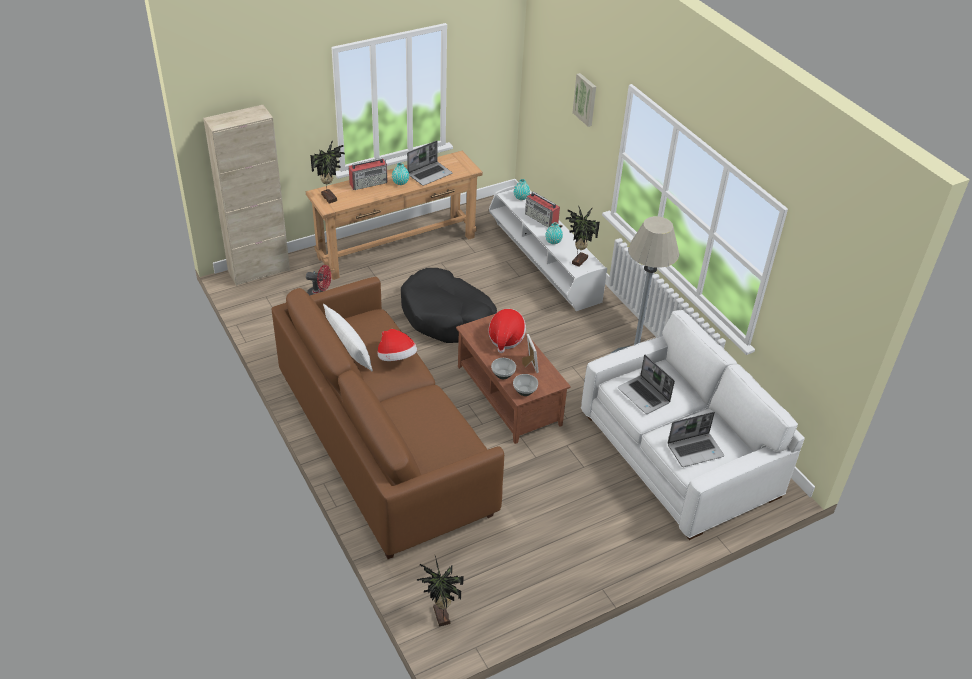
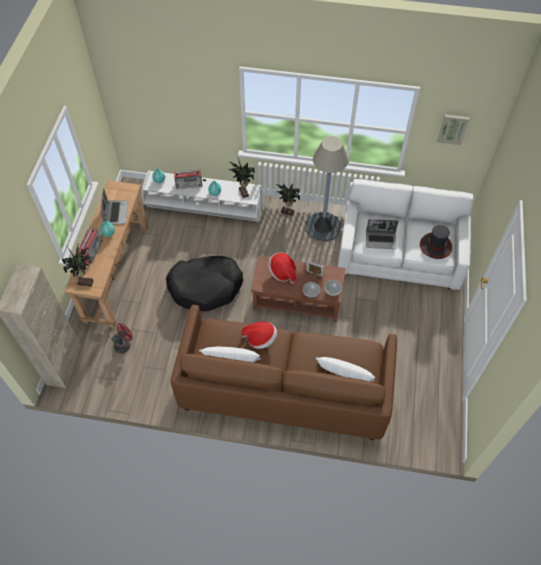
camera: 50 degrees left, 15 degrees up
potted plant [417,556,464,626] -> potted plant moved to [276,184,300,216]
picture [572,73,596,127] -> picture moved to [438,115,469,145]
laptop [667,412,724,467] -> hat [420,225,452,259]
none -> white pillow [316,357,375,382]

